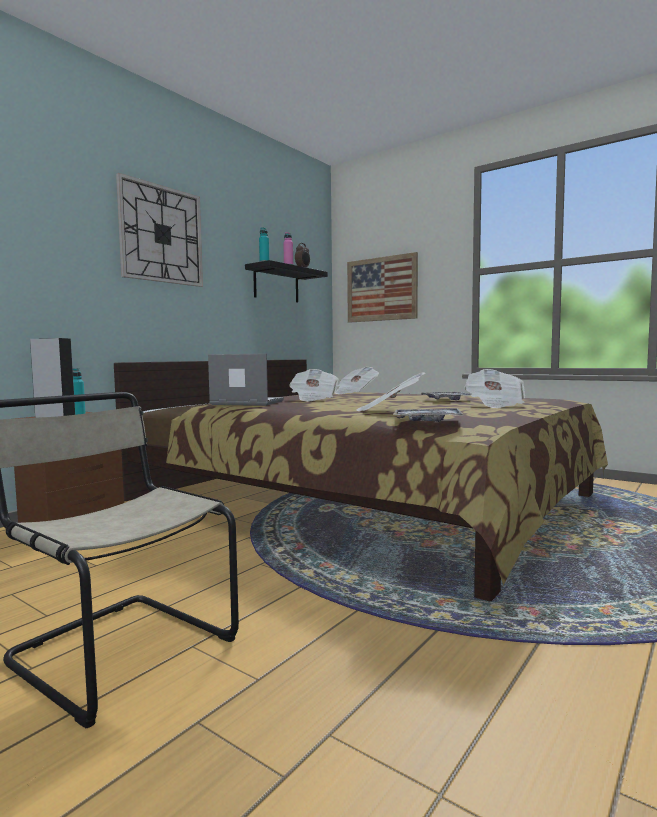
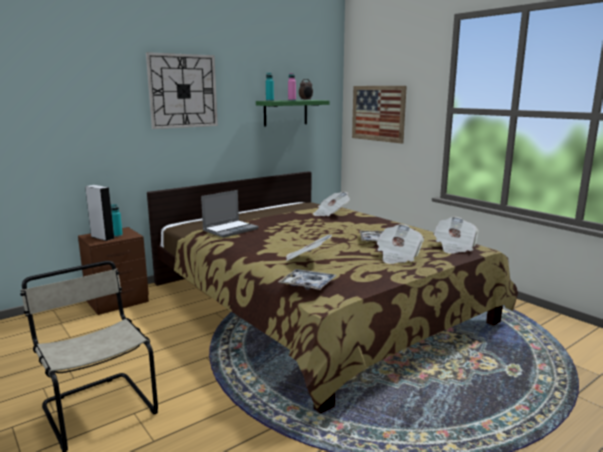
camera: 15 degrees right, 10 degrees up
laptop [208,353,284,406] -> laptop turned 105 degrees clockwise [201,190,259,238]
black shelf [245,260,328,302] -> green shelf [256,100,329,126]
newspaper [289,369,339,402] -> newspaper moved to [433,217,479,254]

